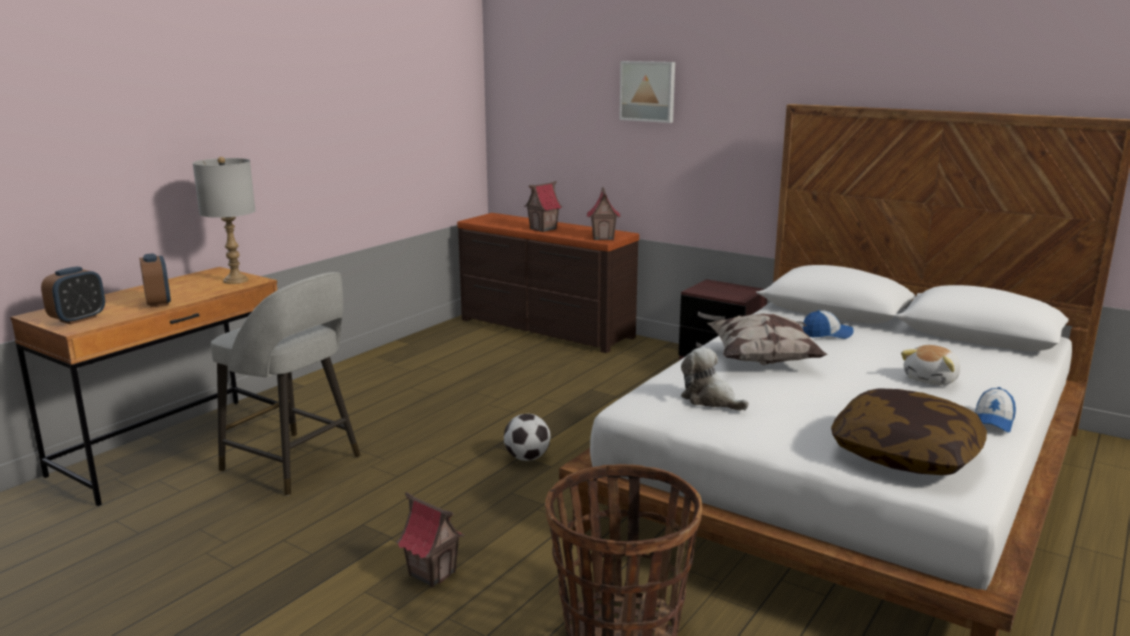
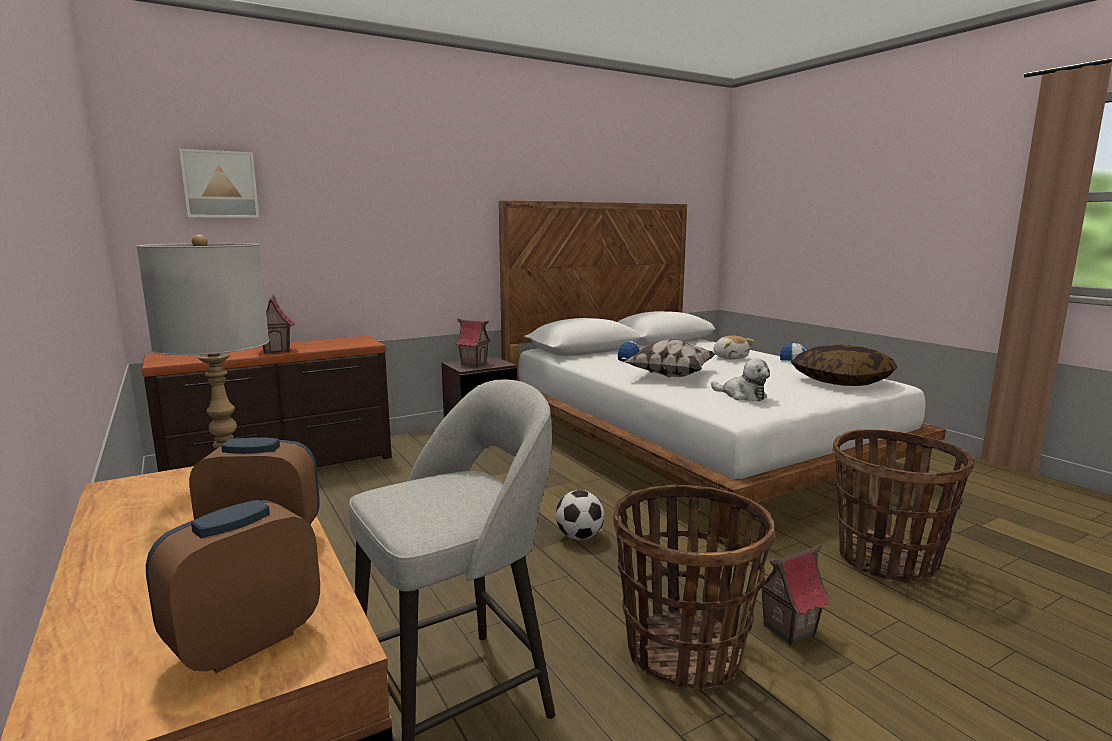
camera: 65 degrees left, 5 degrees down
alarm clock [41,266,105,324] -> alarm clock turned 105 degrees counterclockwise [146,500,320,673]
toy house [586,187,621,240] -> toy house moved to [455,319,491,367]
picture [619,61,675,123] -> picture moved to [179,149,259,218]
plush toy [681,347,749,411] -> plush toy turned 120 degrees counterclockwise [711,358,770,402]
none -> basket [613,485,776,691]

